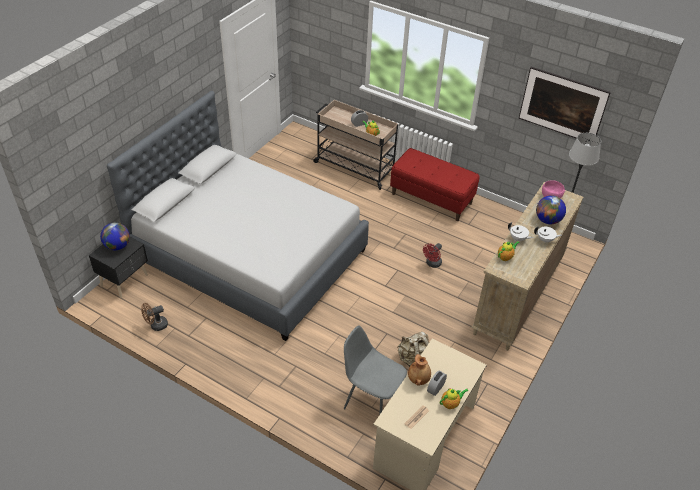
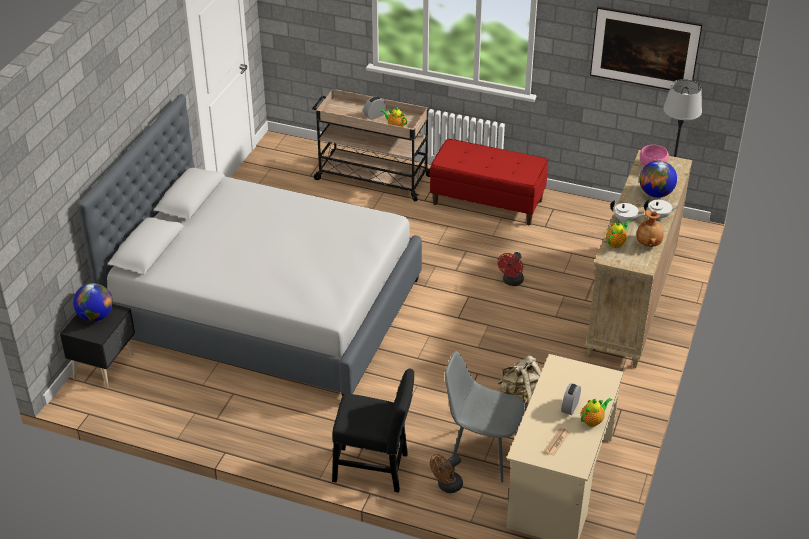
camera: 10 degrees left, 5 degrees down
brown fan [141,303,168,331] -> brown fan moved to [430,454,463,493]
brown vase [408,354,431,386] -> brown vase moved to [636,210,664,247]
none -> black chair [332,368,414,493]

